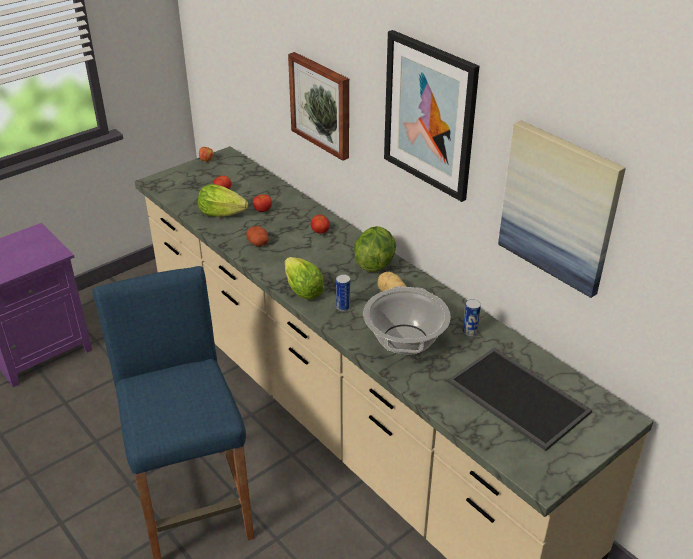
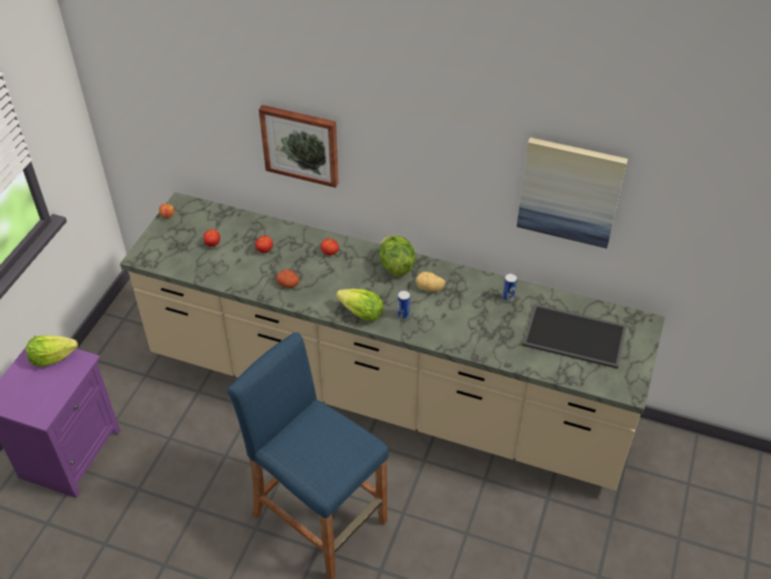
camera: 30 degrees left, 10 degrees up
lettuce [198,184,248,217] -> lettuce moved to [26,335,78,367]
cooking pot [363,286,451,355] -> none
picture [384,30,479,202] -> none

